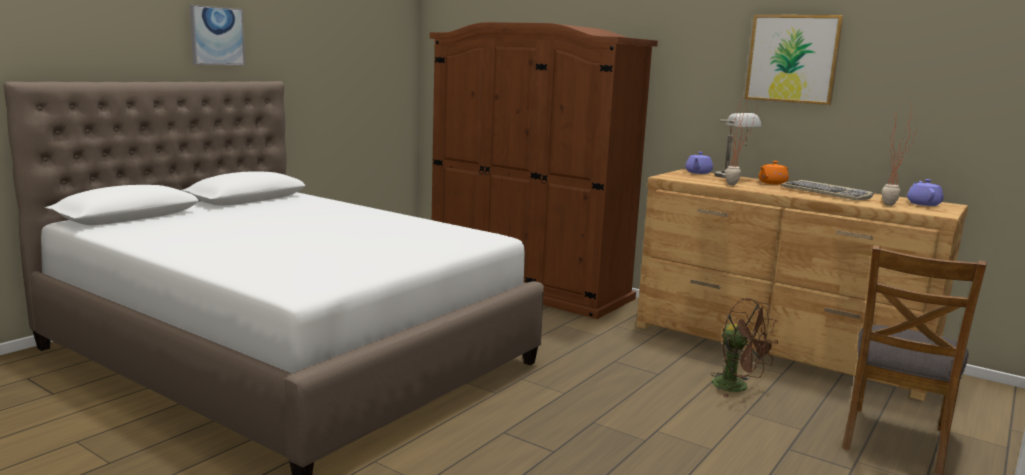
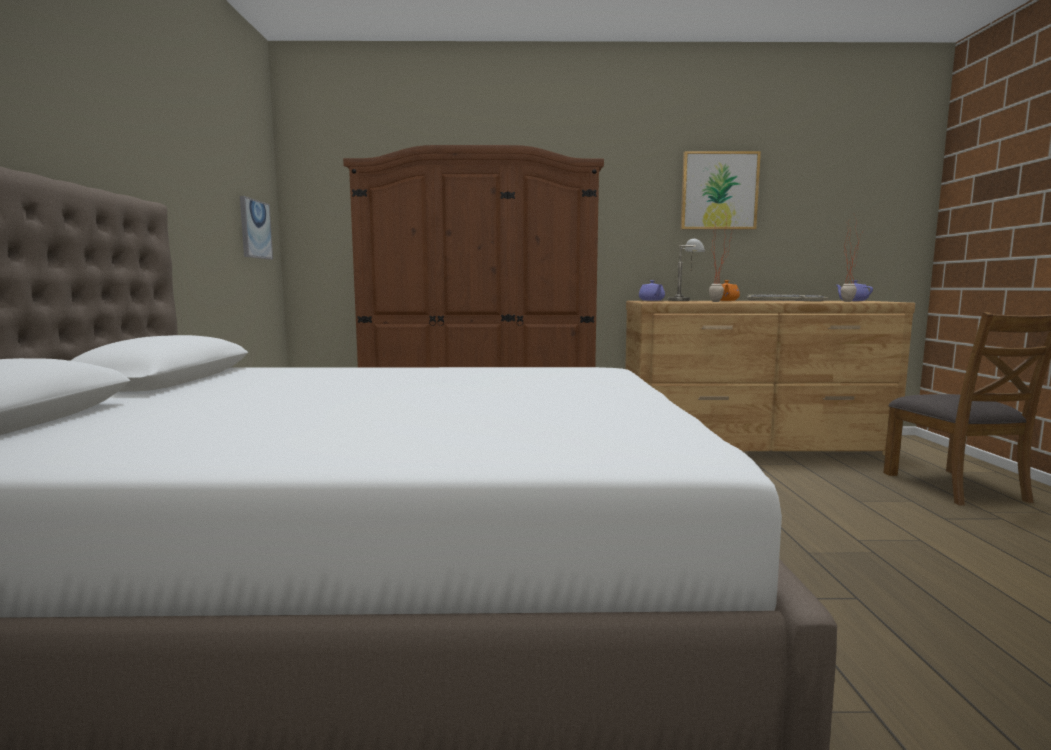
camera: 35 degrees left, 5 degrees down
picture [190,5,245,66] -> picture moved to [240,196,273,260]
brown fan [710,298,778,398] -> none

